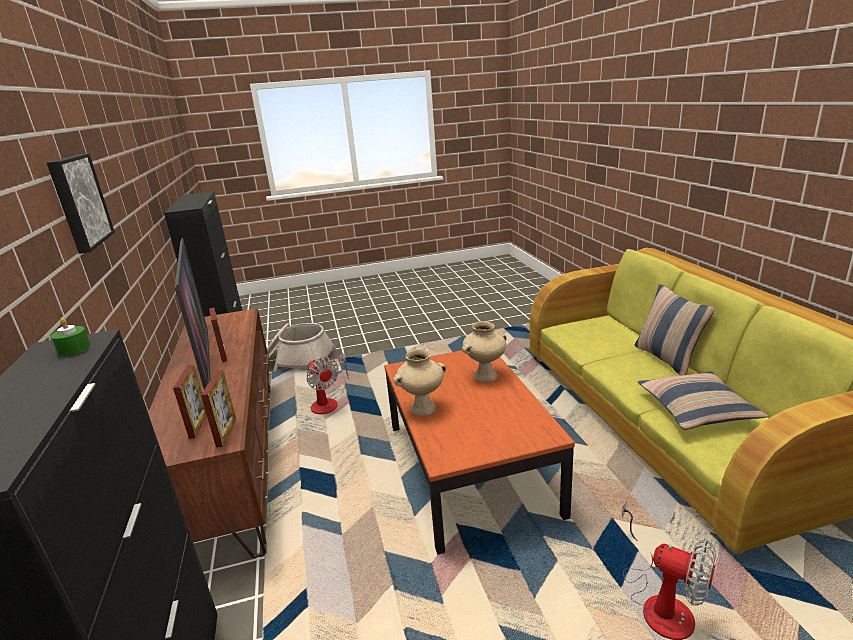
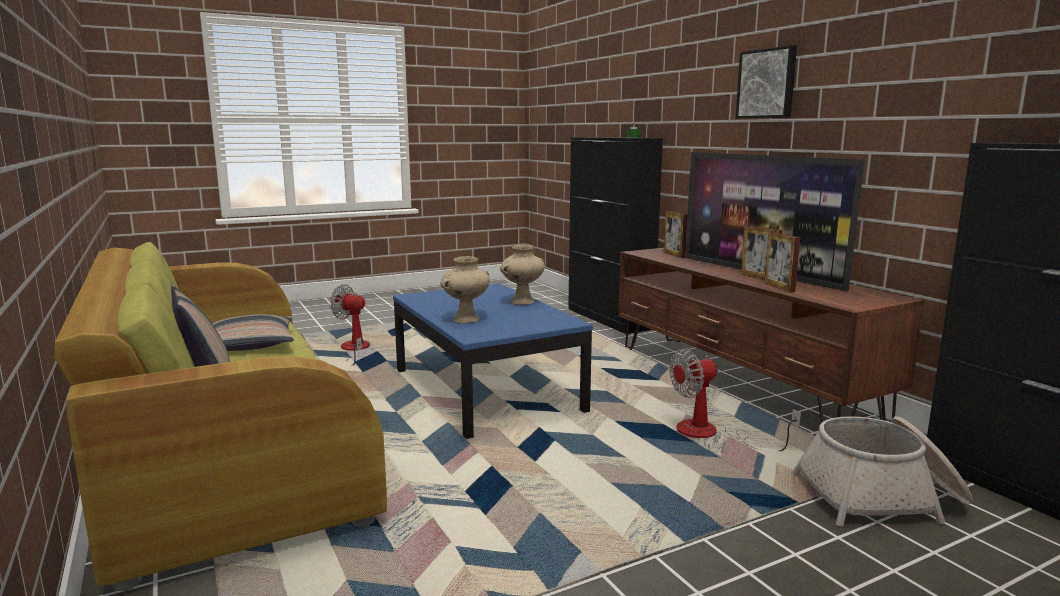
camera: 165 degrees right, 10 degrees down
picture frame [201,370,236,447] -> picture frame moved to [764,232,800,293]
fan [306,353,349,414] -> fan turned 60 degrees counterclockwise [669,348,801,451]
brown coffee table [384,350,575,555] -> blue coffee table [393,283,593,439]

